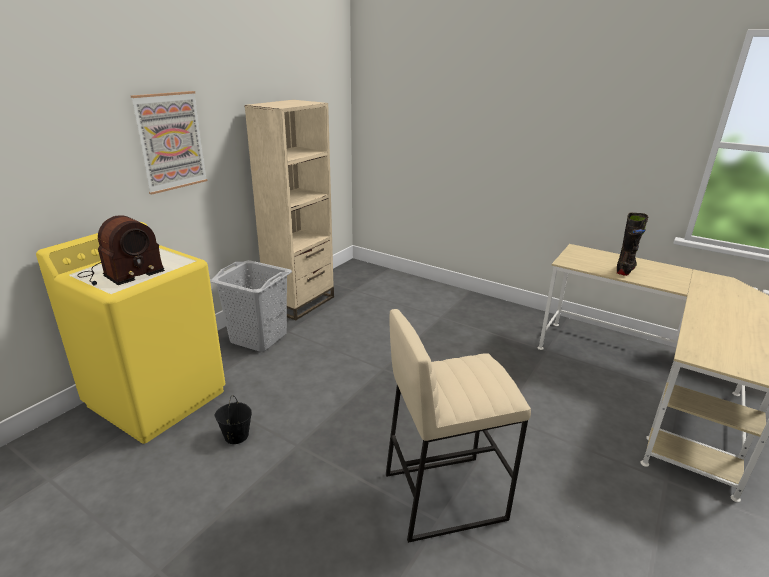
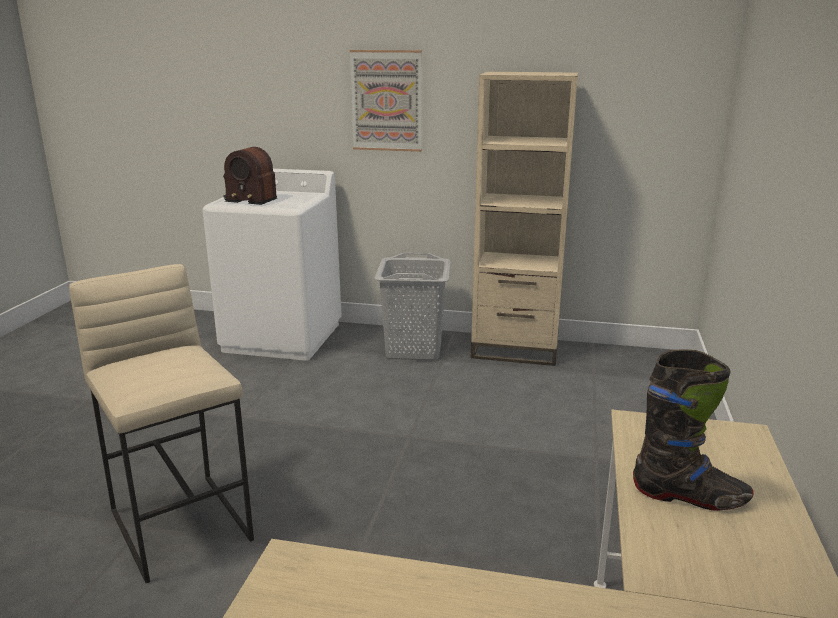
camera: 70 degrees right, 5 degrees down
yellow washing machine [36,222,225,444] -> white washing machine [202,169,342,361]
black bucket [215,396,252,444] -> none

